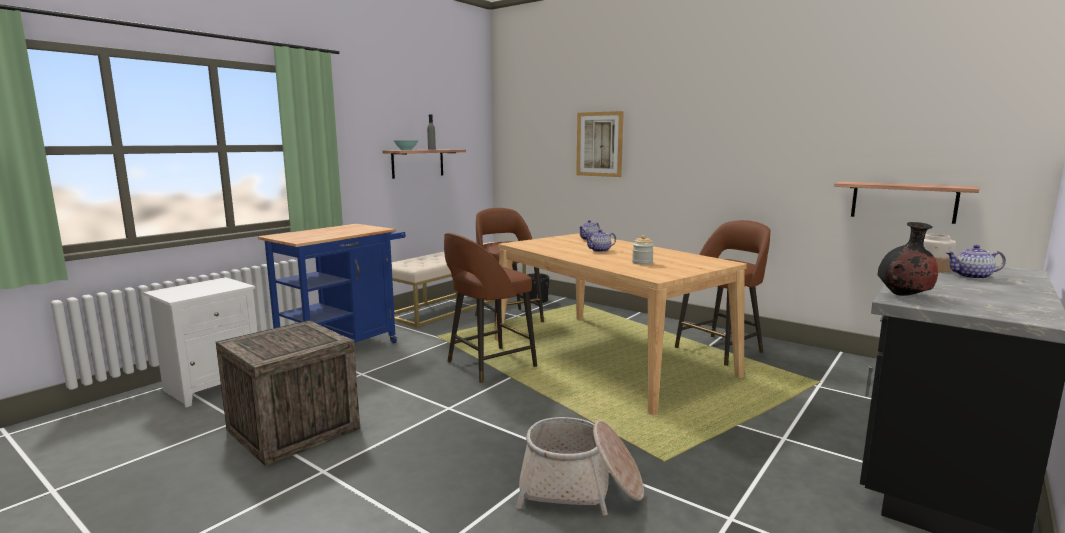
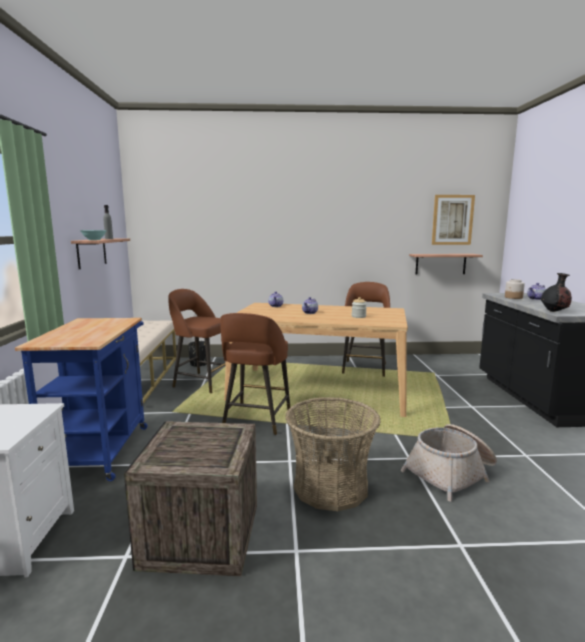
camera: 40 degrees left, 0 degrees up
picture [576,111,624,177] -> picture moved to [432,195,475,245]
none -> basket [285,397,381,511]

